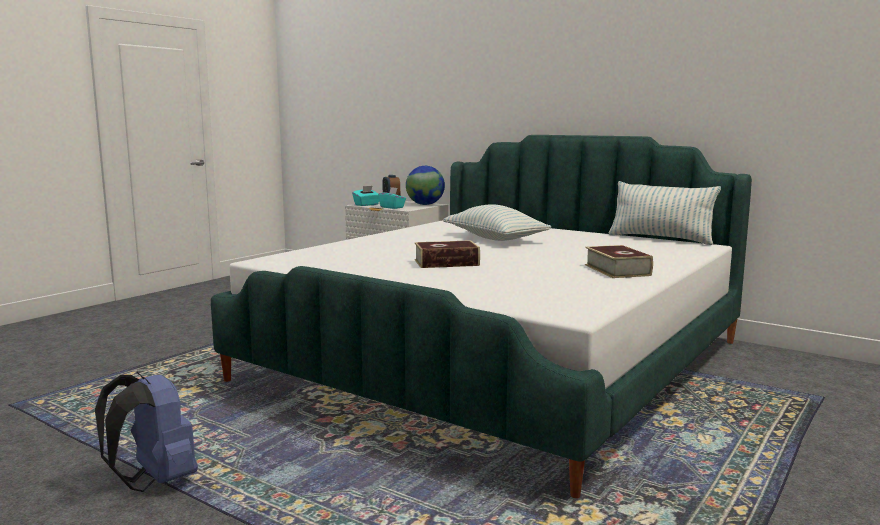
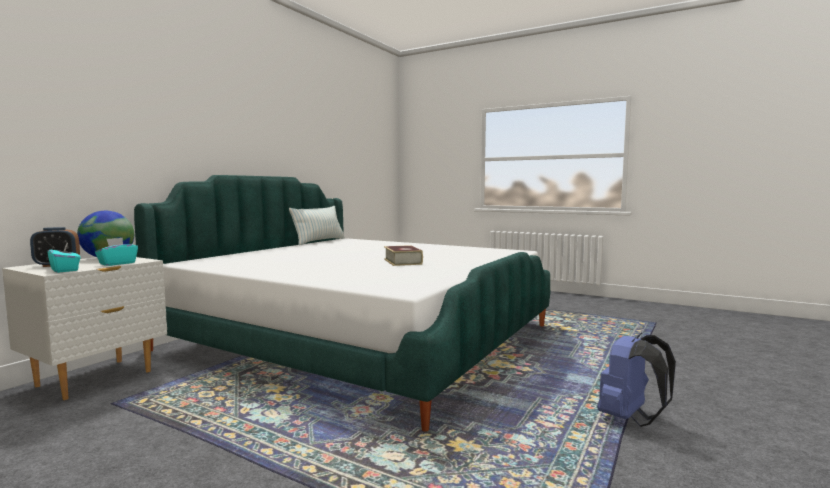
camera: 95 degrees left, 5 degrees down
pillow [443,204,551,241] -> none
book [585,245,653,278] -> none

